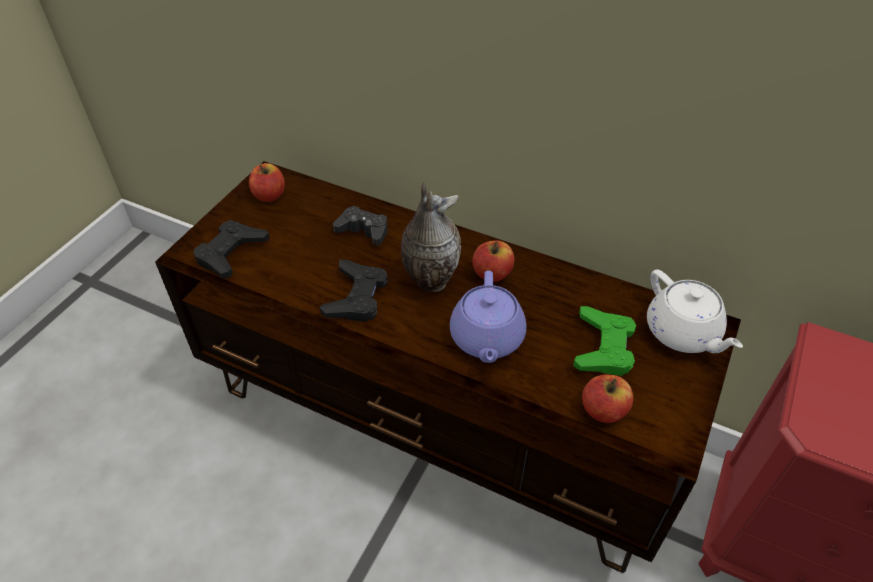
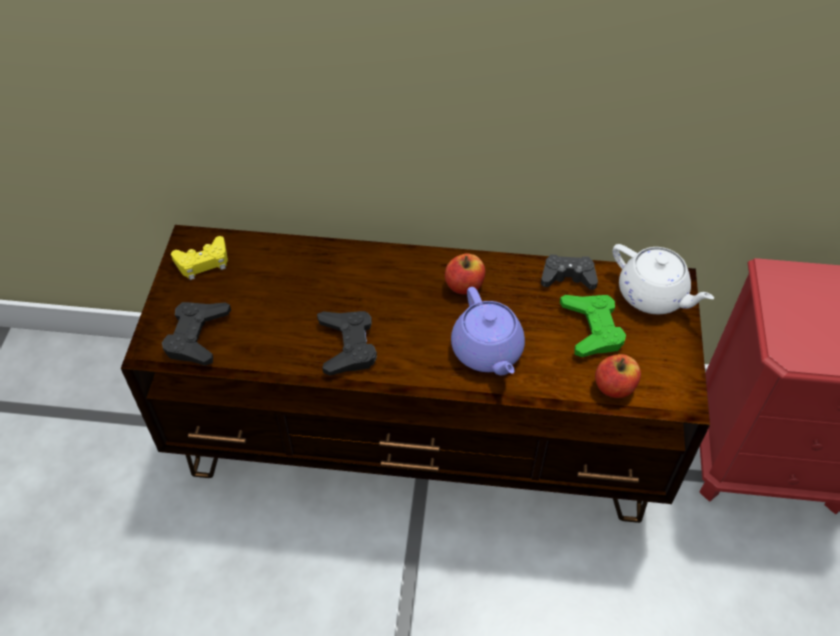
camera: 20 degrees left, 5 degrees up
apple [249,163,285,202] -> yellow game controller [171,236,228,280]
black game controller [333,206,387,245] -> black game controller moved to [541,254,598,290]
vase [401,182,461,292] -> none

